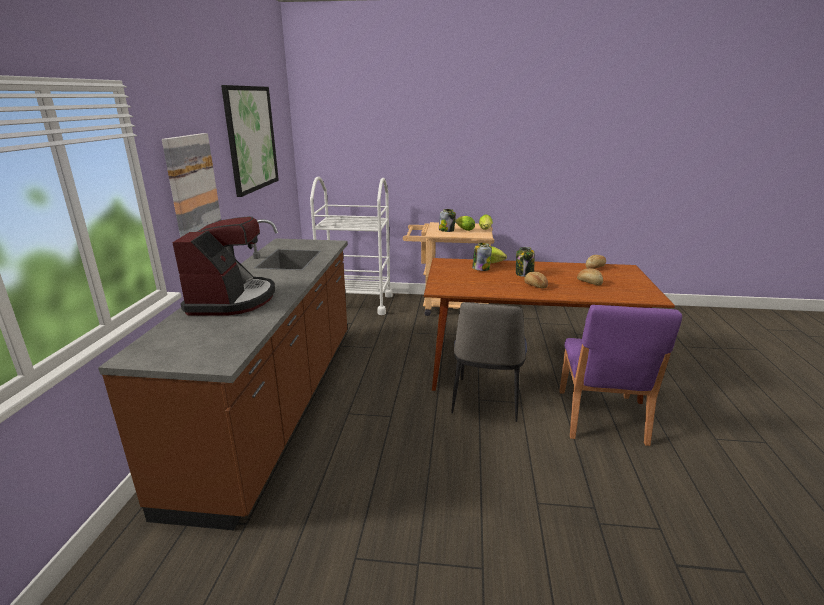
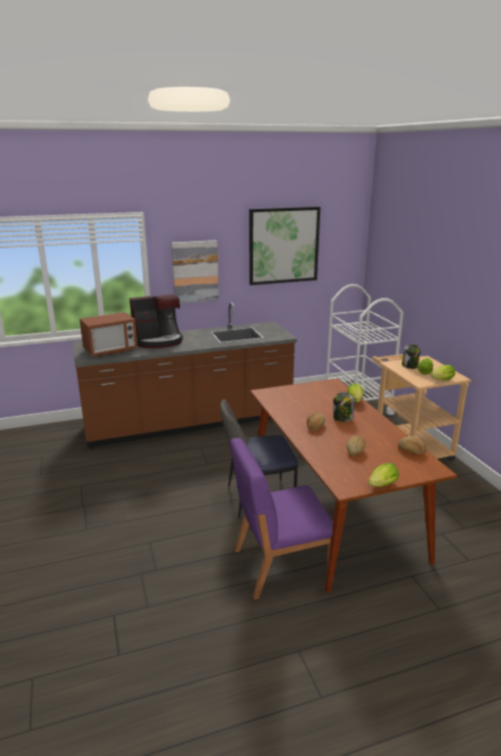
camera: 65 degrees right, 0 degrees up
jar [472,243,492,271] -> none
none -> microwave [80,312,138,357]
none -> lettuce [368,463,399,487]

